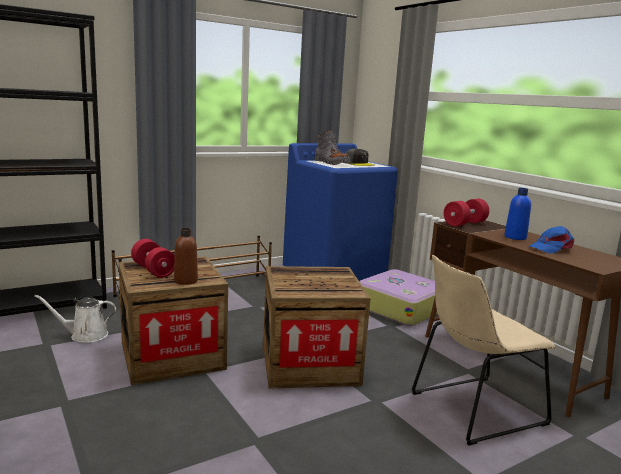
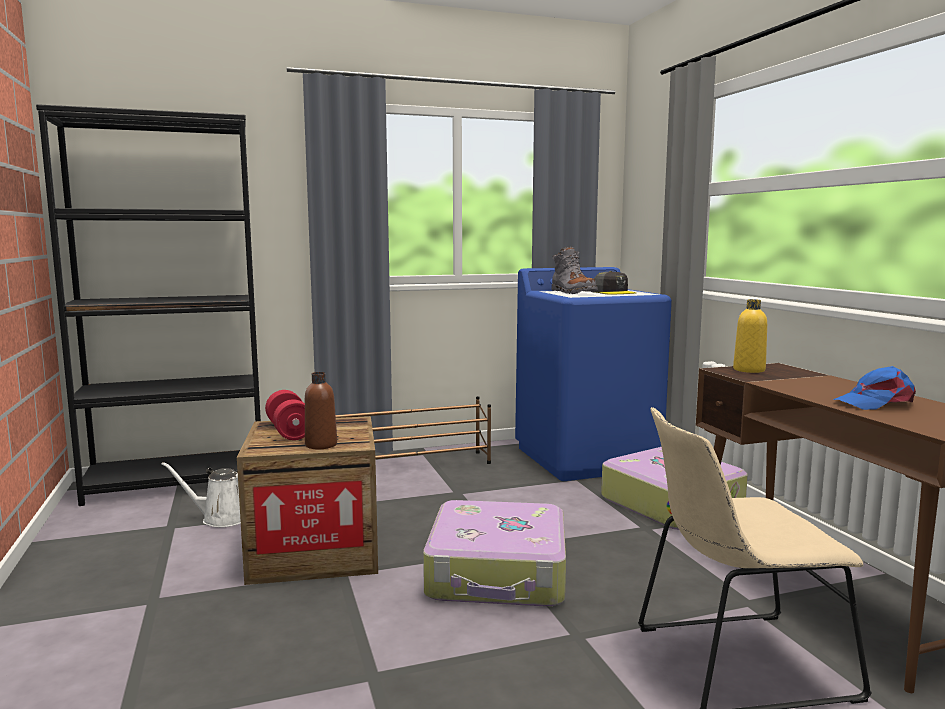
camera: 15 degrees right, 5 degrees down
crate [263,266,371,389] -> suitcase [423,500,566,607]
red dumbbell [444,199,489,226] -> yellow bottle [733,299,767,373]
blue bottle [504,188,531,240] -> none

